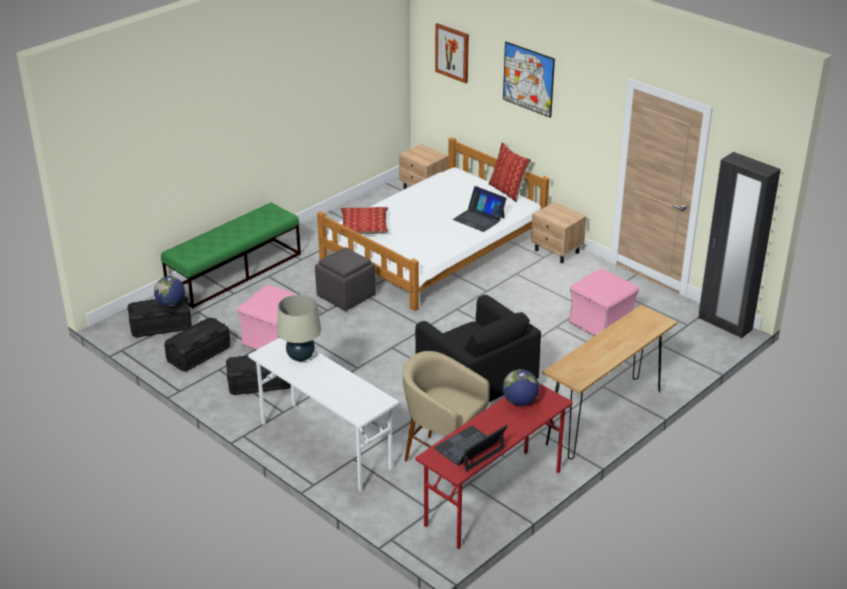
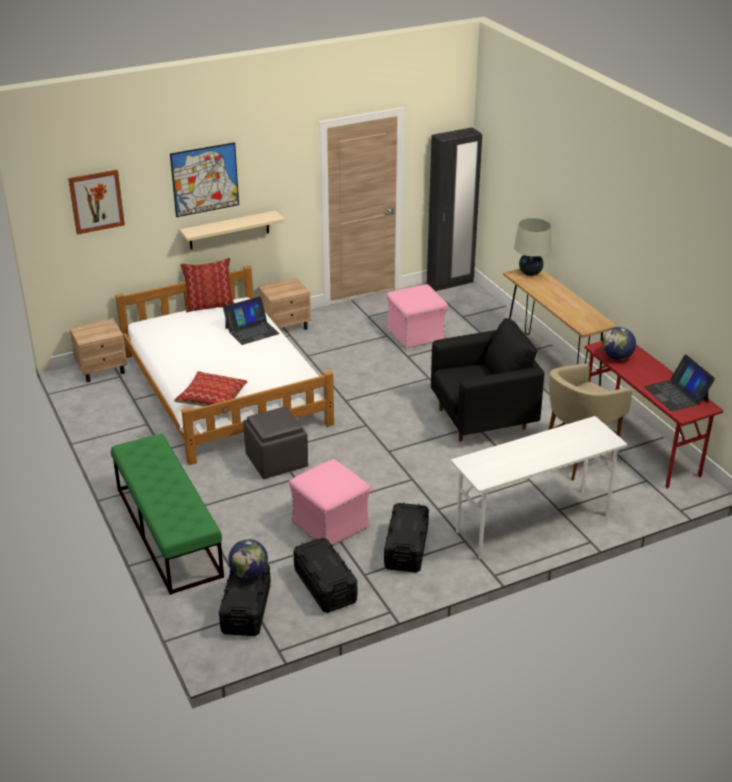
camera: 70 degrees left, 0 degrees up
beige table lamp [277,295,321,361] -> beige table lamp moved to [514,218,551,276]
none -> beige shelf [180,210,284,249]

